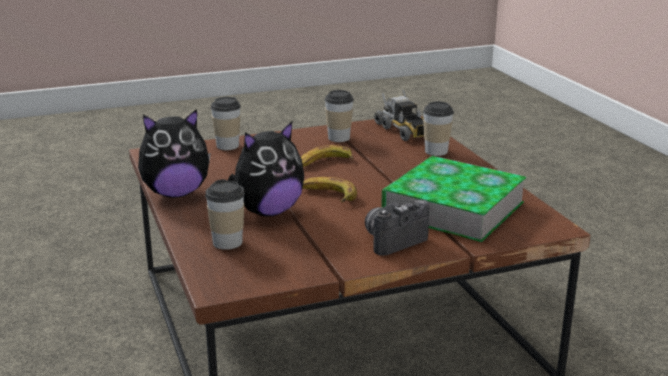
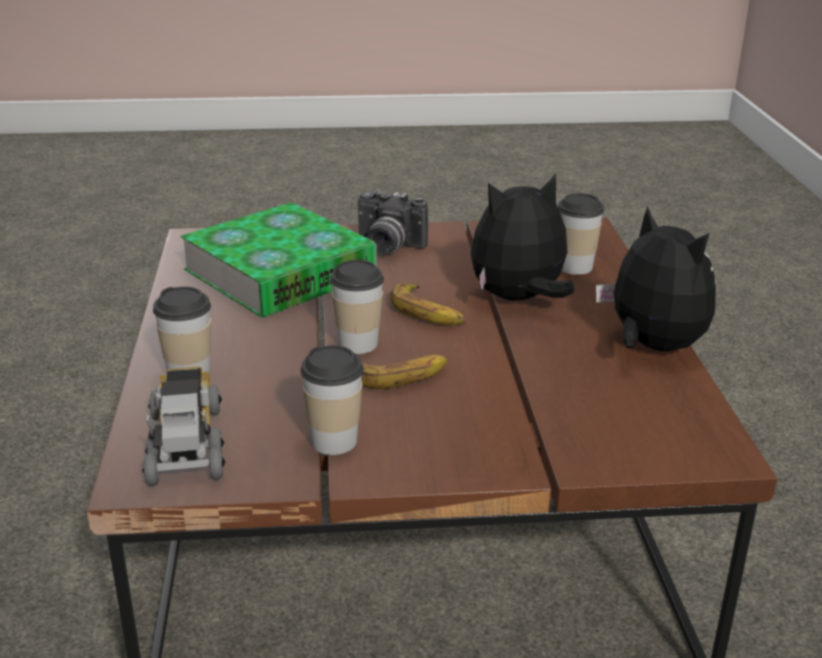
camera: 165 degrees left, 5 degrees up
plush toy [138,109,211,198] -> plush toy turned 60 degrees clockwise [596,206,716,351]
cup [210,97,241,150] -> cup moved to [330,260,384,354]
camera [365,200,429,256] -> camera turned 45 degrees clockwise [358,190,428,255]

